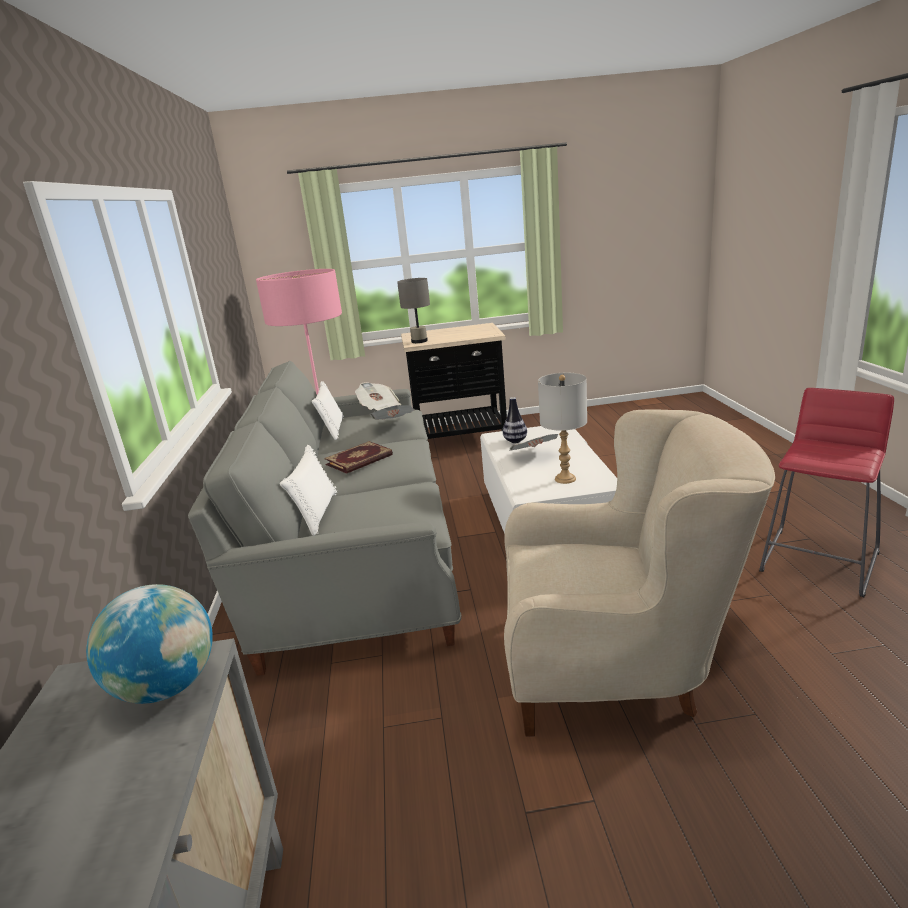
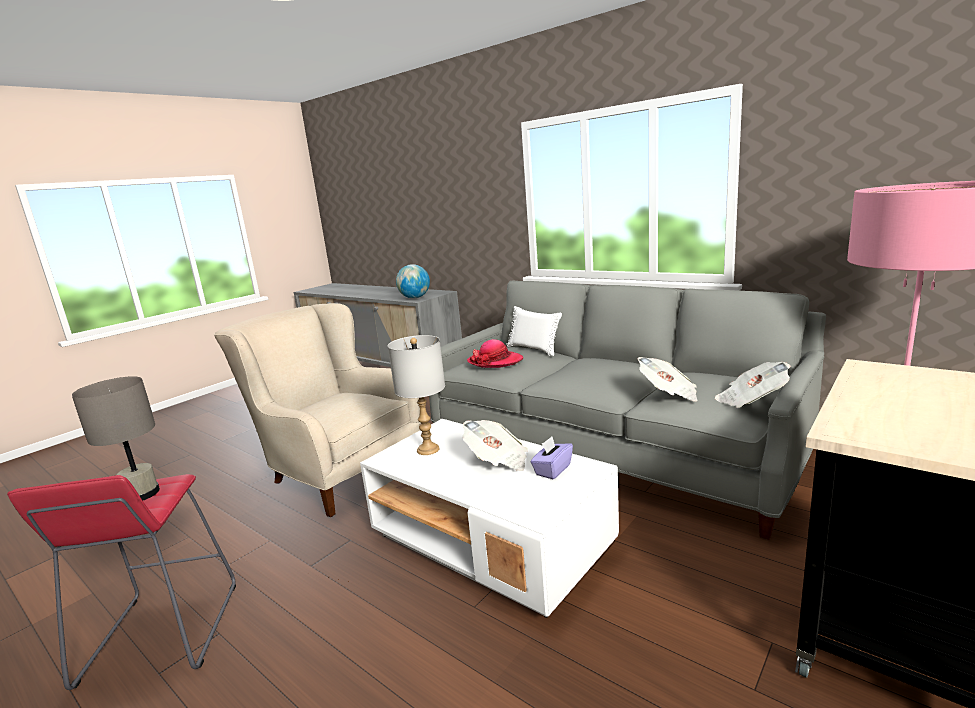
camera: 135 degrees right, 5 degrees down
white pillow [312,381,344,440] -> none
book [324,441,393,474] -> none
grey table lamp [397,278,430,343] -> grey table lamp moved to [72,376,160,500]
vase [503,397,527,443] -> purple tissue box [530,437,573,479]
beige armchair [504,409,775,736] -> beige armchair turned 75 degrees clockwise [214,303,421,517]
none -> hat [467,339,523,368]

